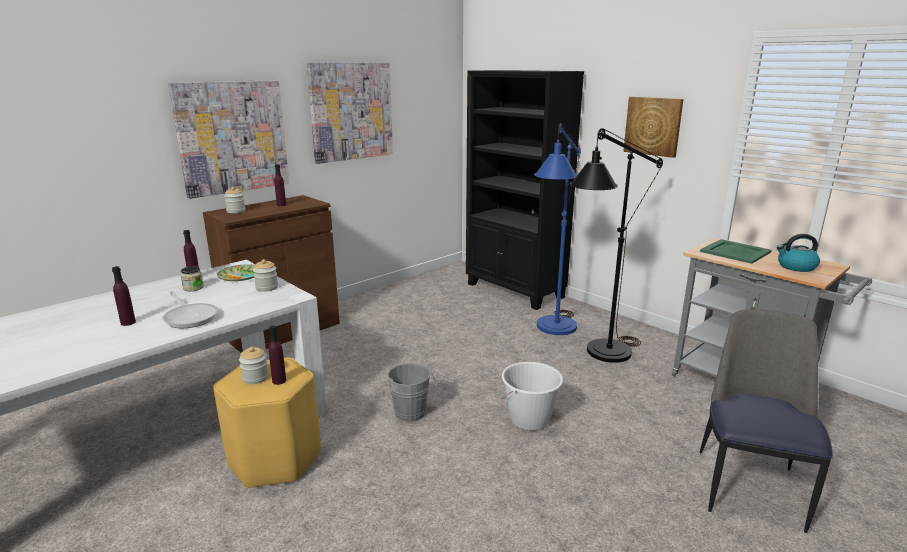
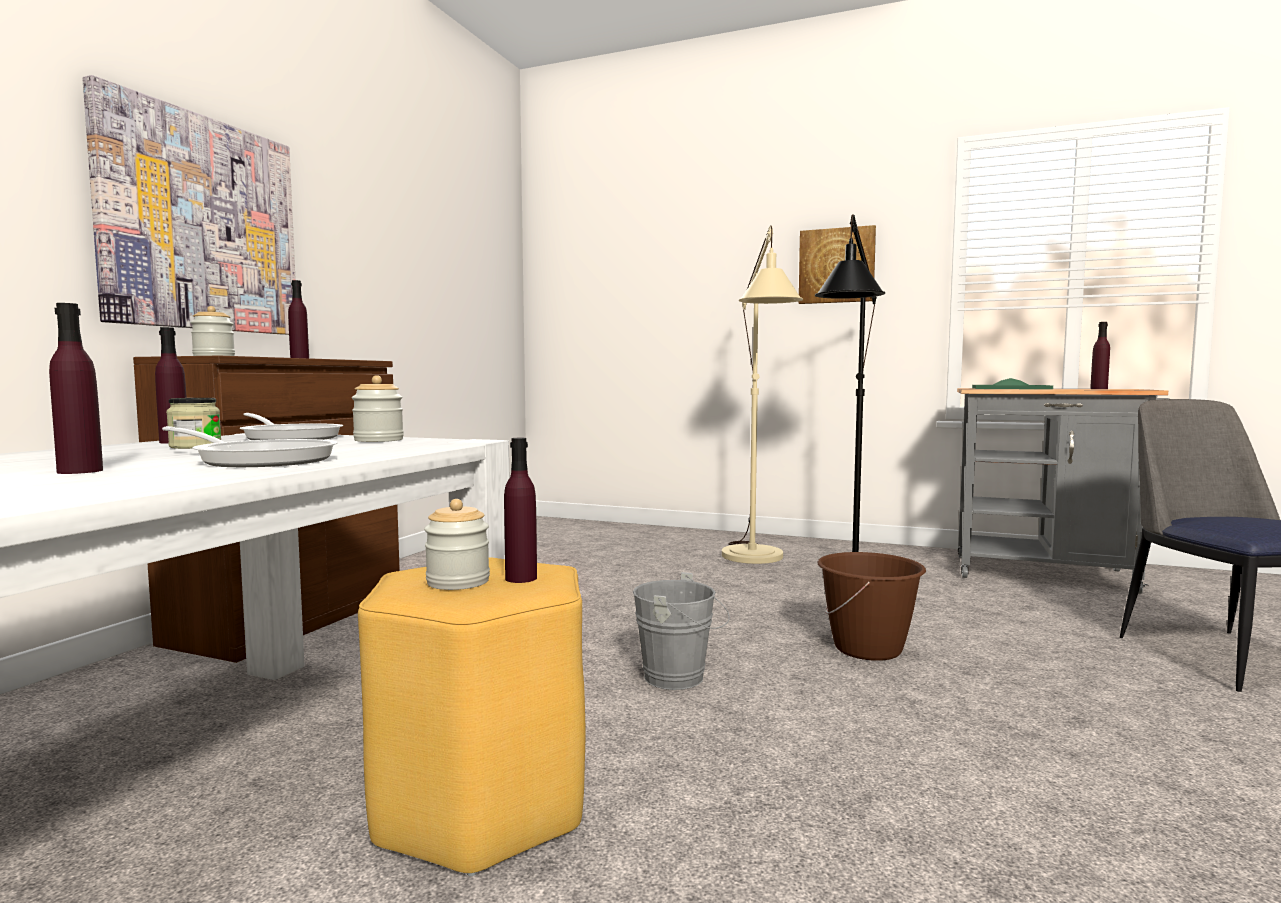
camera: 25 degrees left, 15 degrees down
plate [217,264,255,281] -> frying pan [240,413,343,440]
picture [306,62,393,164] -> none
black bookcase [466,70,584,310] -> none
white bucket [502,362,563,431] -> brown bucket [817,552,926,661]
blue floor lamp [534,123,581,335] -> beige floor lamp [722,225,803,564]
kettle [777,234,820,272] -> purple bottle [1090,322,1110,389]

